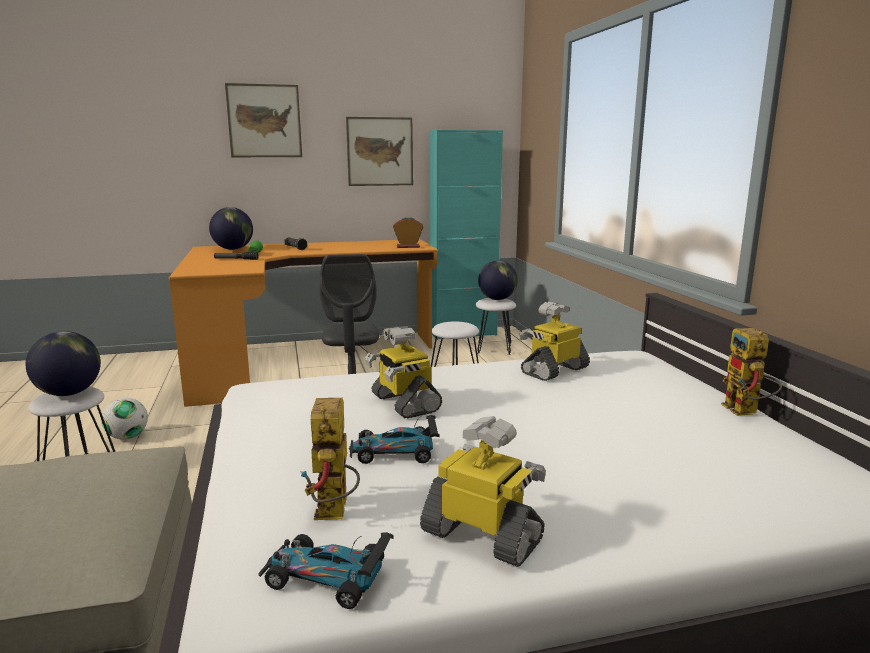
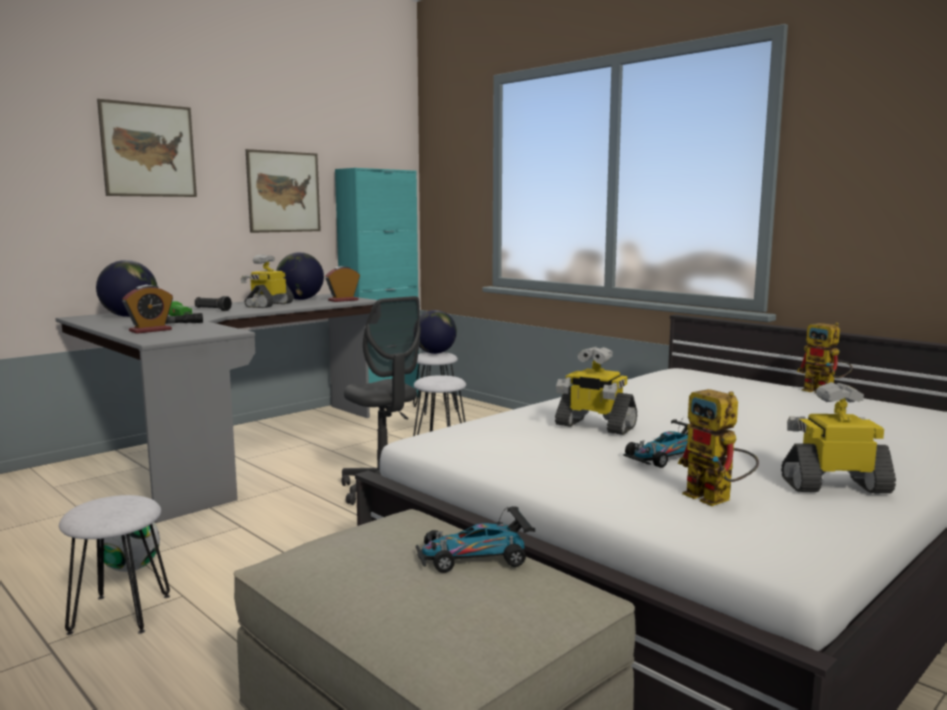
camera: 30 degrees left, 5 degrees down
globe [26,331,101,396] -> globe moved to [276,252,324,300]
orange desk [169,239,438,407] -> grey desk [56,294,377,523]
toy car [259,532,393,609] -> toy car moved to [416,506,535,573]
toy robot [519,302,590,381] -> toy robot moved to [241,255,294,308]
none -> alarm clock [122,285,173,334]

